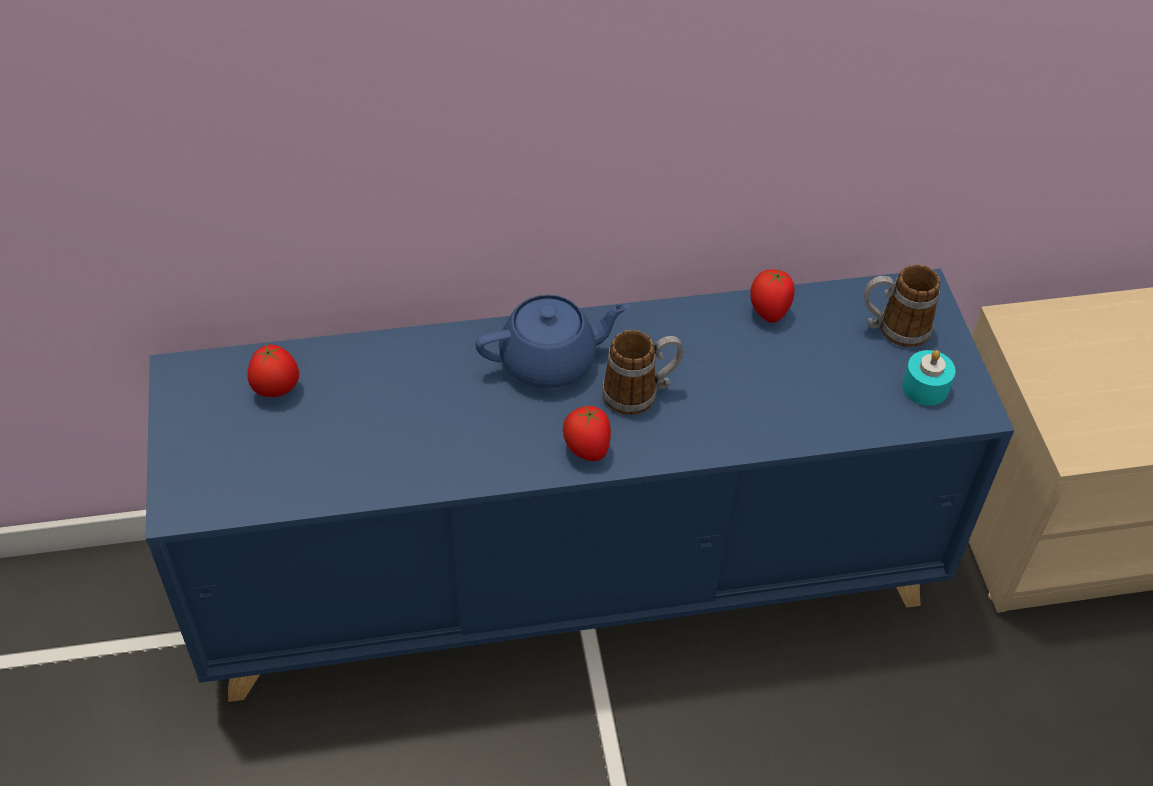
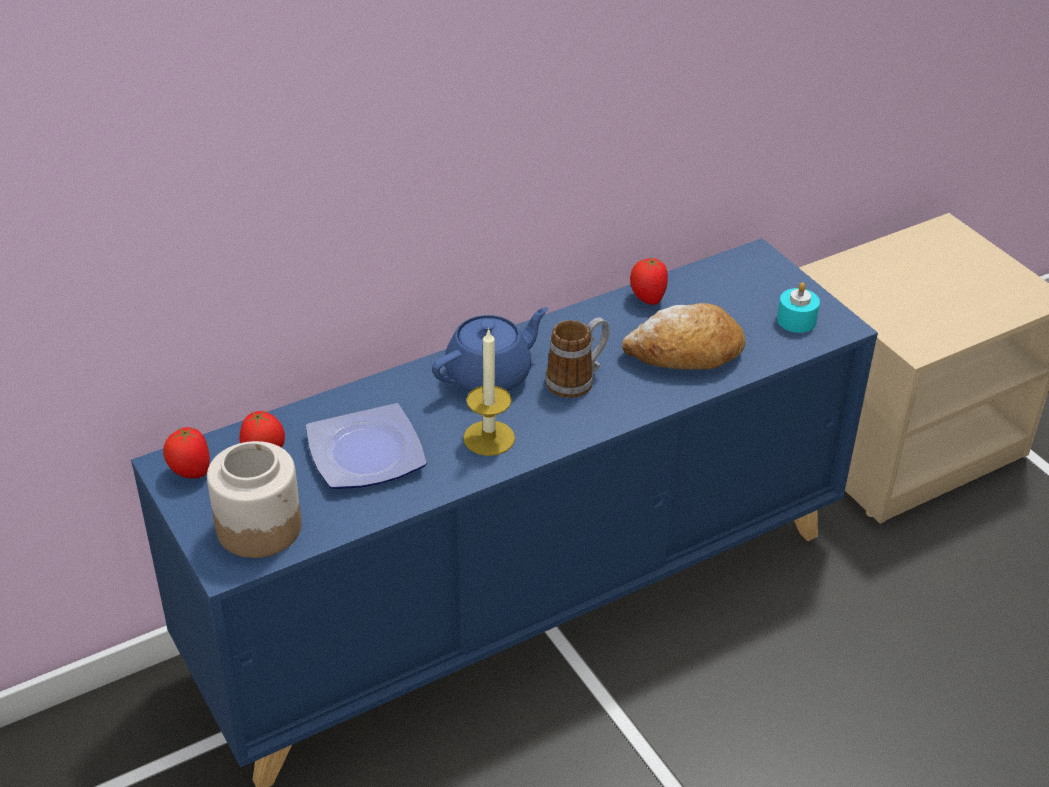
camera: 20 degrees left, 10 degrees down
tomato [563,405,611,461] -> tomato moved to [163,427,210,478]
mug [864,264,941,347] -> none
none -> jar [207,441,301,558]
none -> plate [306,403,427,489]
none -> candle [463,328,515,456]
none -> bread [622,303,745,370]

